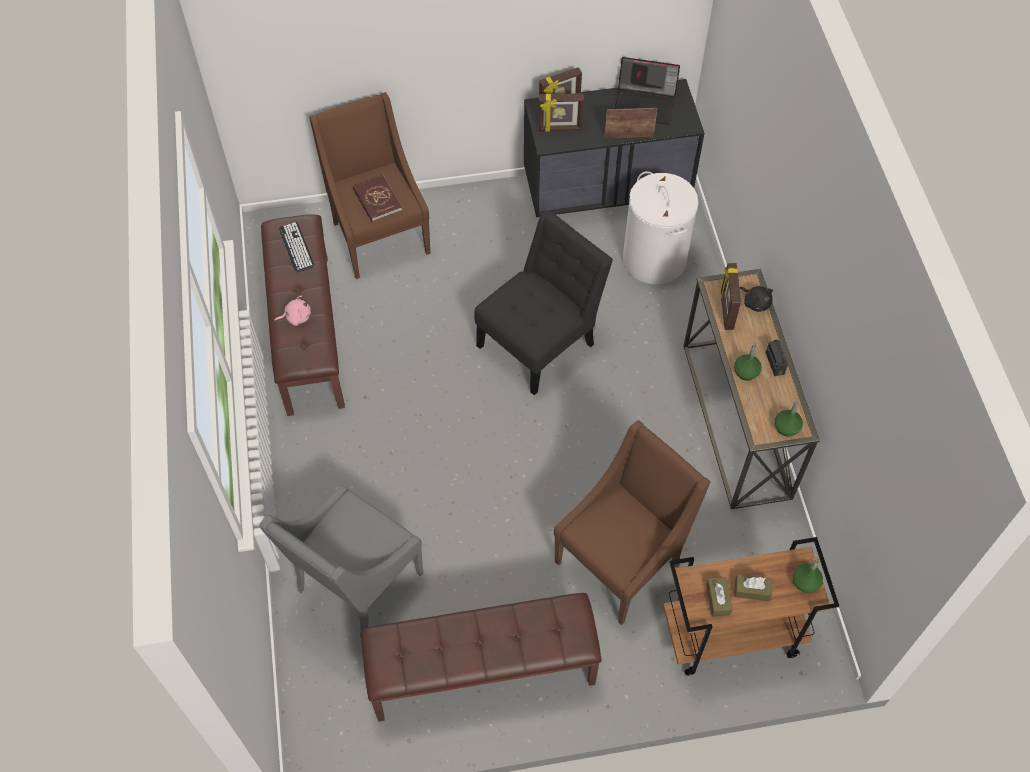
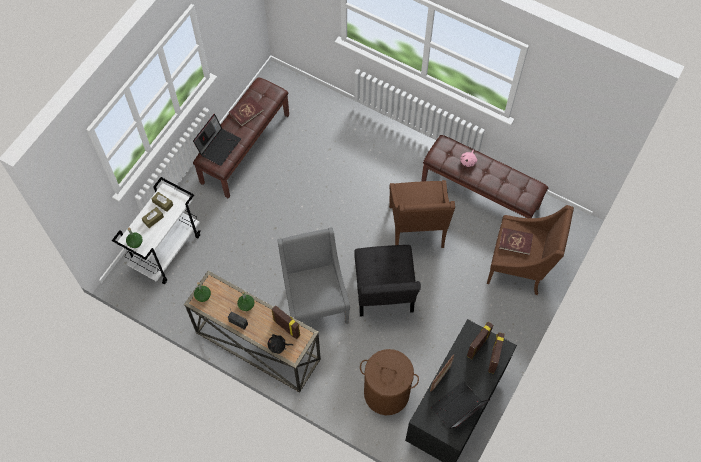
camera: 130 degrees right, 5 degrees up
grey armchair [259,486,423,637] -> grey armchair moved to [277,227,350,324]
keyboard [279,222,315,273] -> none
brown armchair [554,420,710,625] -> brown armchair moved to [389,180,455,248]
white laundry basket [623,171,698,284] -> brown laundry basket [360,349,419,415]
brown cart [663,537,839,676] -> white cart [112,177,201,284]
none -> laptop [193,114,241,166]
none -> red book [229,96,264,126]

